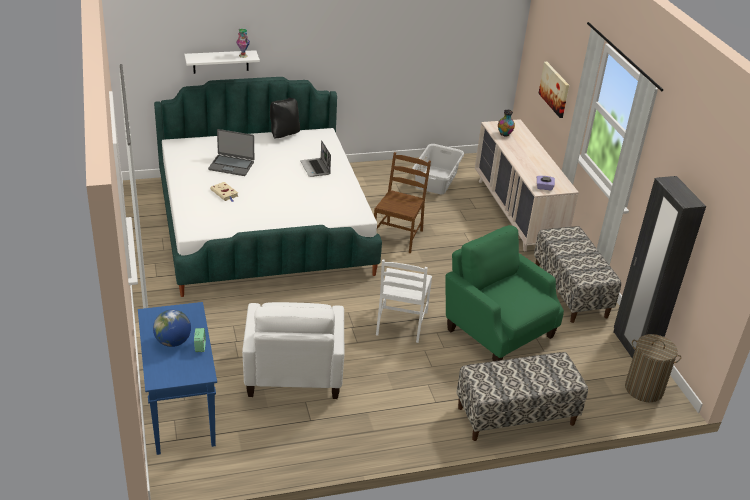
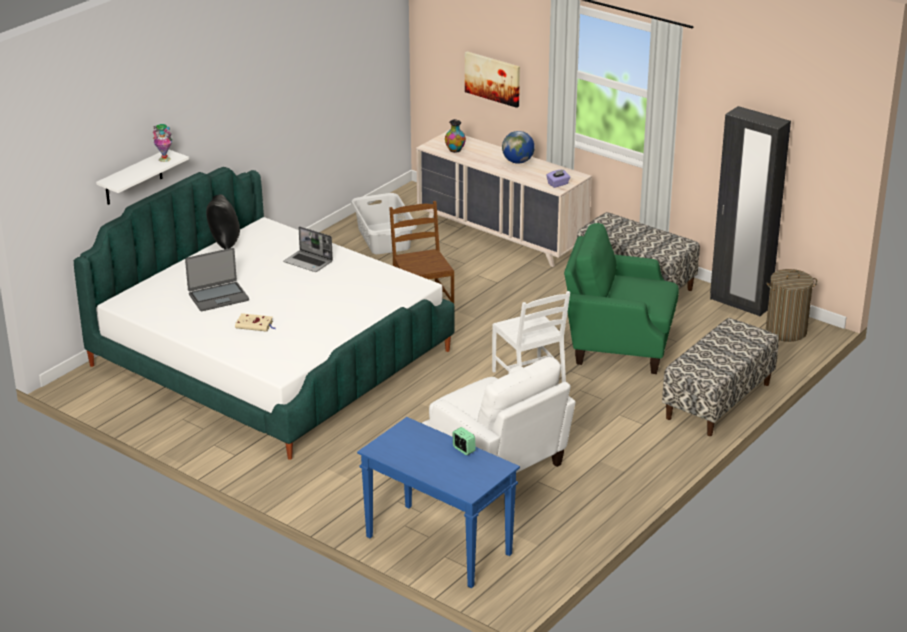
camera: 35 degrees left, 5 degrees down
globe [153,309,191,347] -> globe moved to [502,131,535,164]

